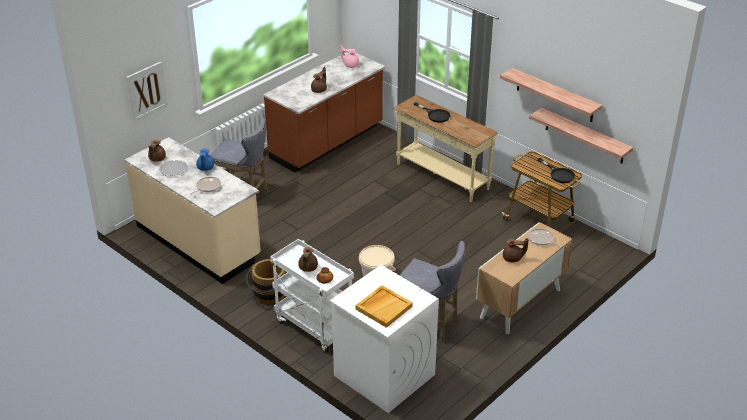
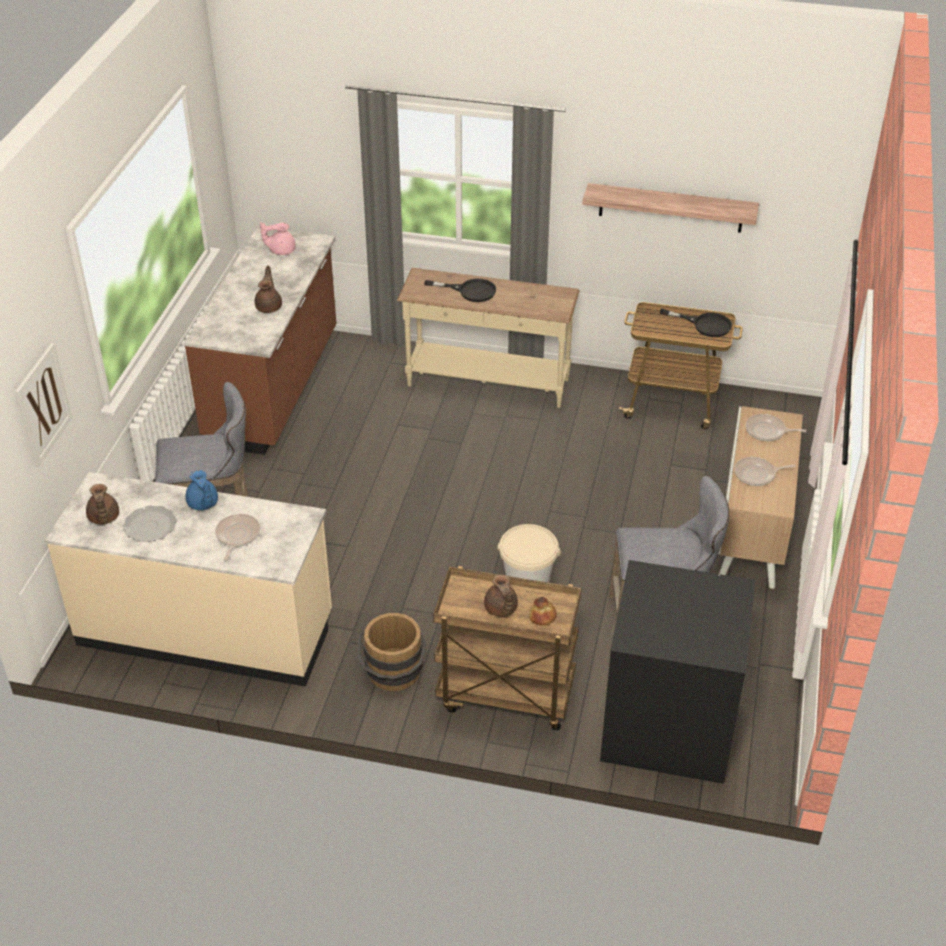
camera: 30 degrees left, 5 degrees up
white cart [270,239,354,353] -> brown cart [433,566,582,730]
white washing machine [330,265,439,413] -> black washing machine [600,560,756,784]
beige tray [355,285,413,328] -> none
brown teapot [503,238,529,262] -> frying pan [734,457,796,486]
shelf [529,108,633,163] -> none

